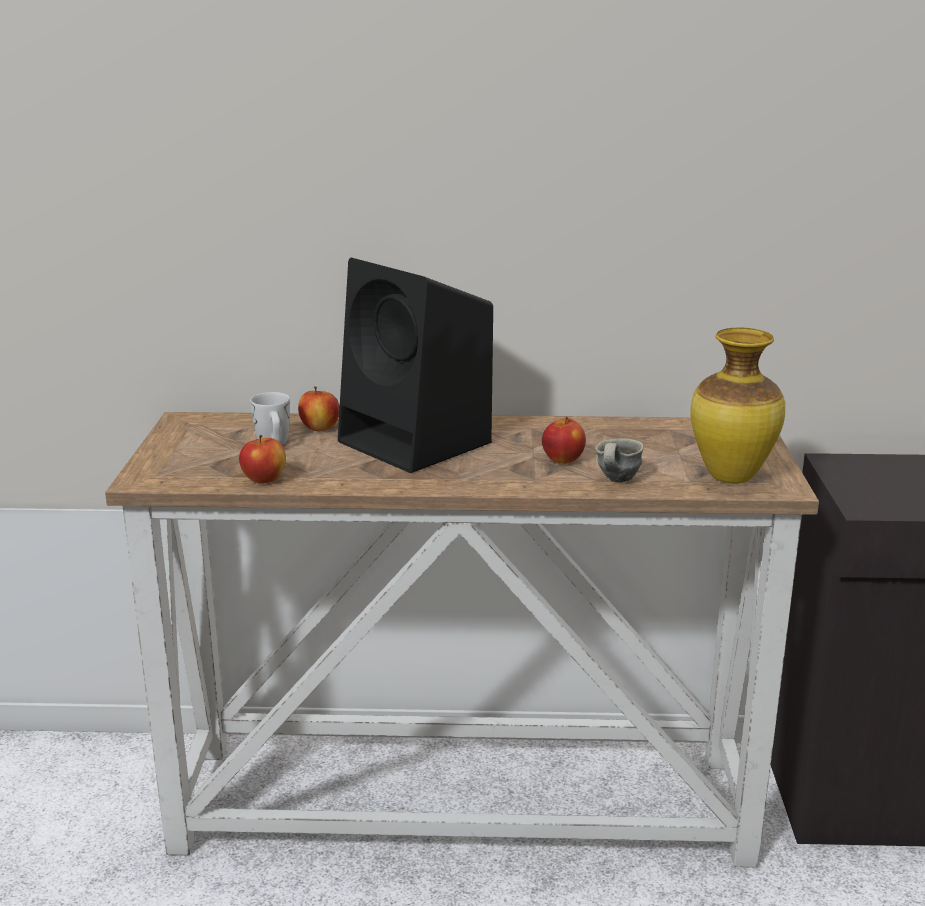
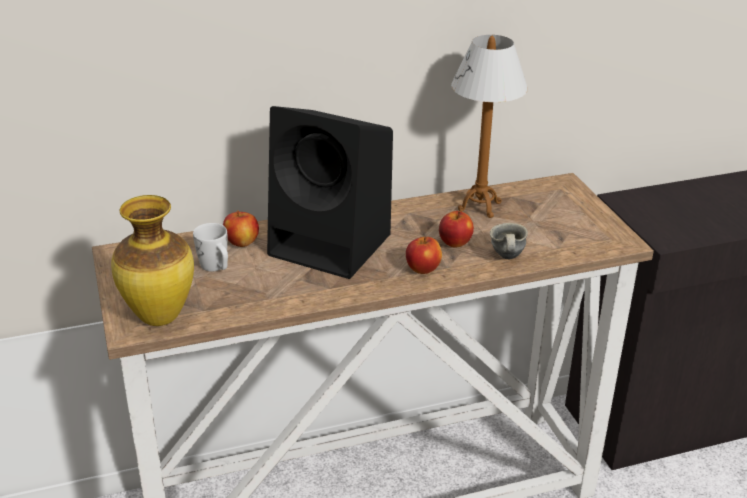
camera: 20 degrees left, 10 degrees up
apple [239,435,286,484] -> apple moved to [406,237,442,274]
vase [691,328,785,484] -> vase moved to [111,195,194,326]
none -> table lamp [451,35,528,218]

